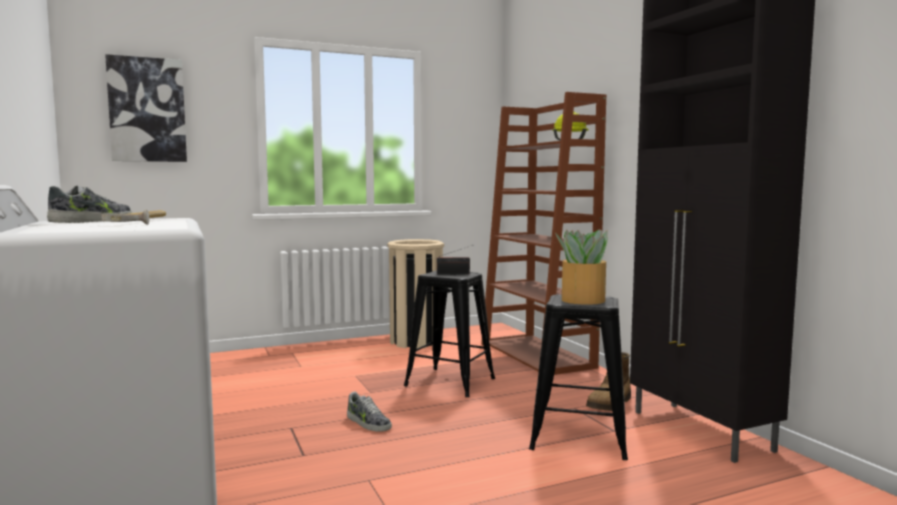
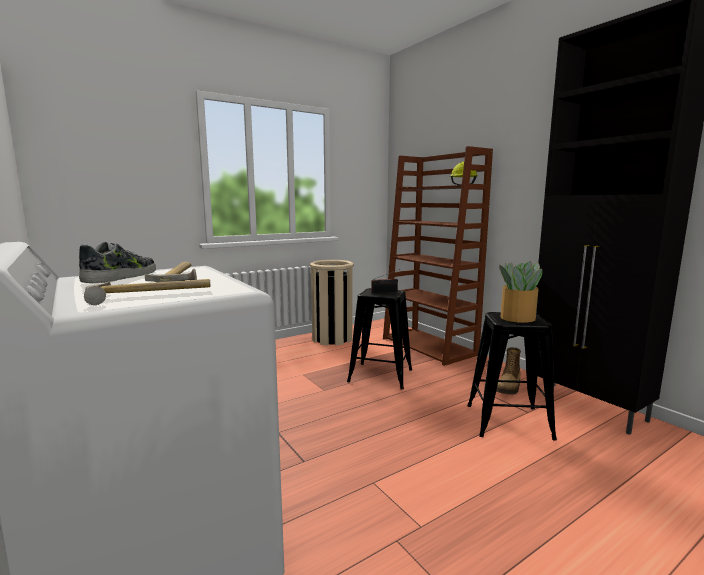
camera: 10 degrees left, 5 degrees up
picture [105,54,187,162] -> none
shoe [347,392,392,432] -> none
none -> hammer [84,279,211,305]

